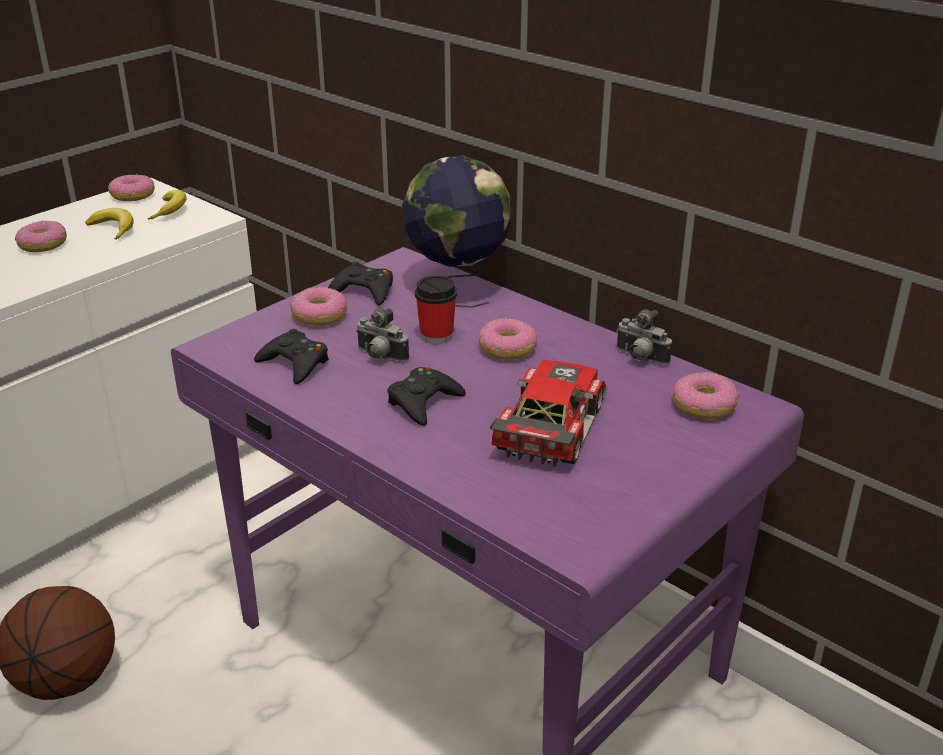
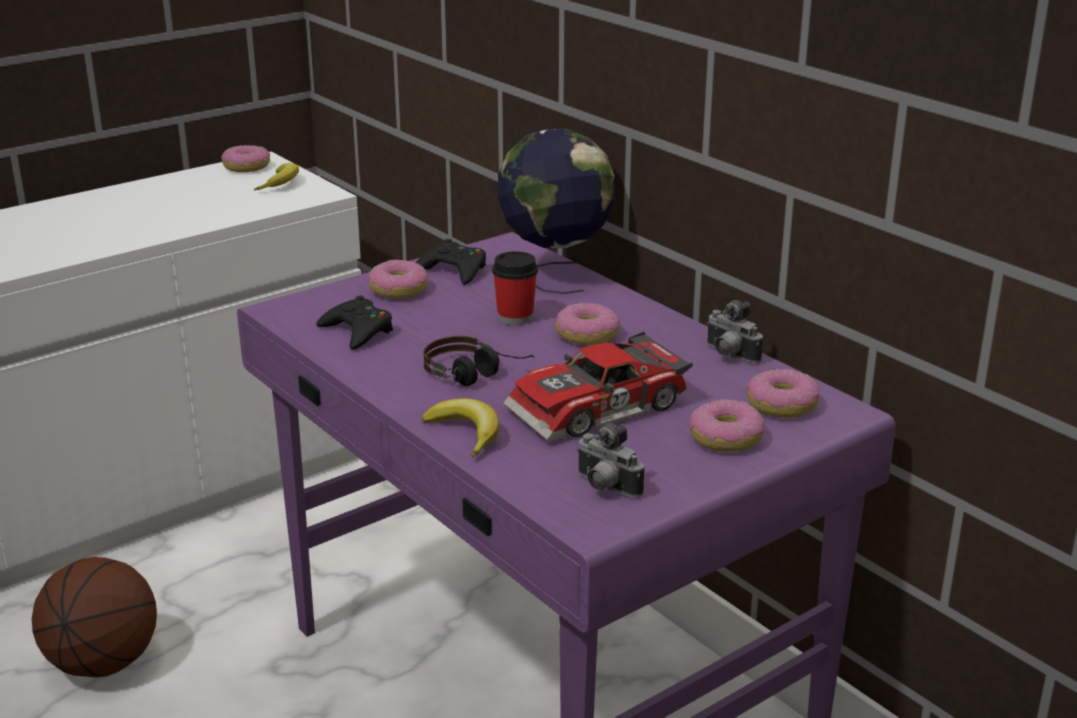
camera: 10 degrees right, 5 degrees down
donut [15,220,67,252] -> donut moved to [690,399,764,452]
banana [85,208,134,240] -> banana moved to [422,398,499,457]
camera [356,308,409,362] -> camera moved to [576,423,644,497]
black game controller [387,367,466,426] -> headphones [423,336,535,386]
toy car [490,360,607,467] -> toy car turned 150 degrees counterclockwise [503,331,693,442]

